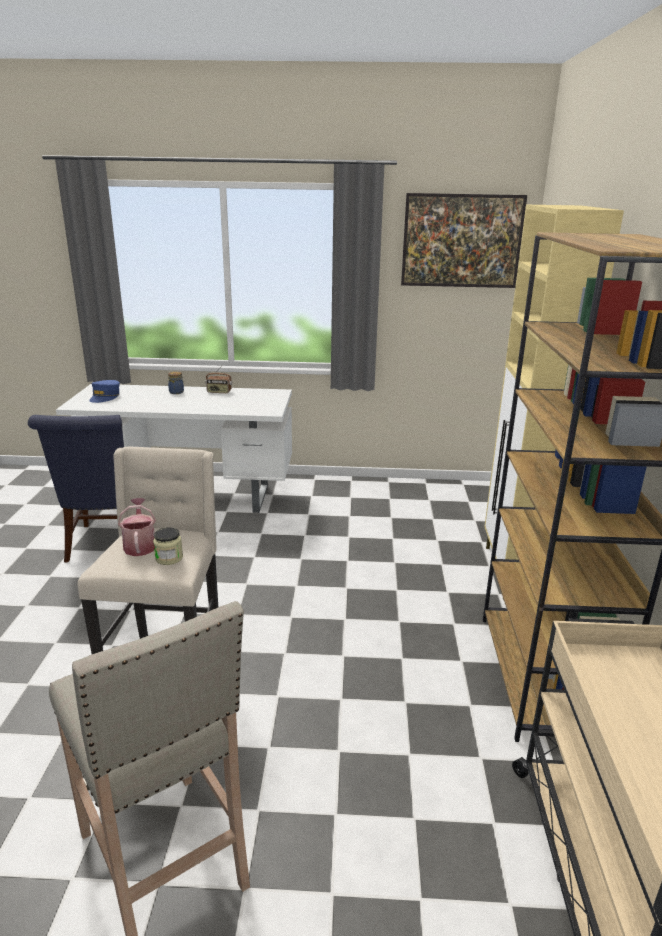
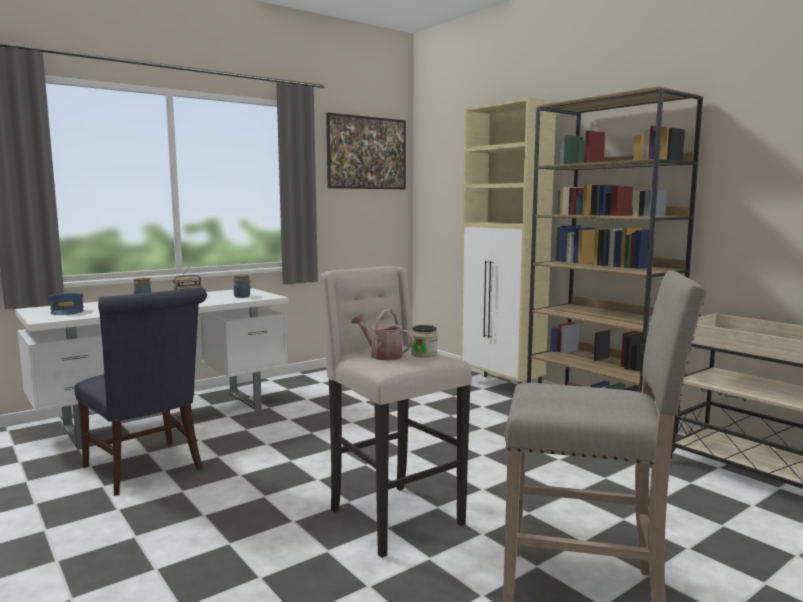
camera: 40 degrees left, 15 degrees down
none -> jar [234,274,252,298]

